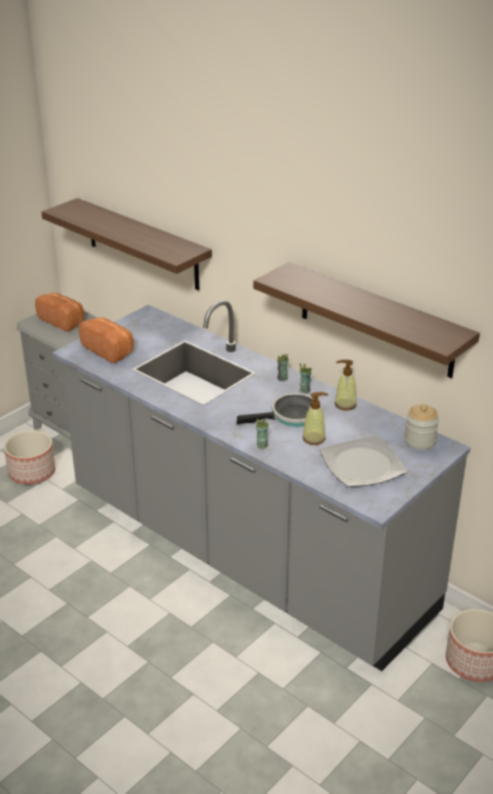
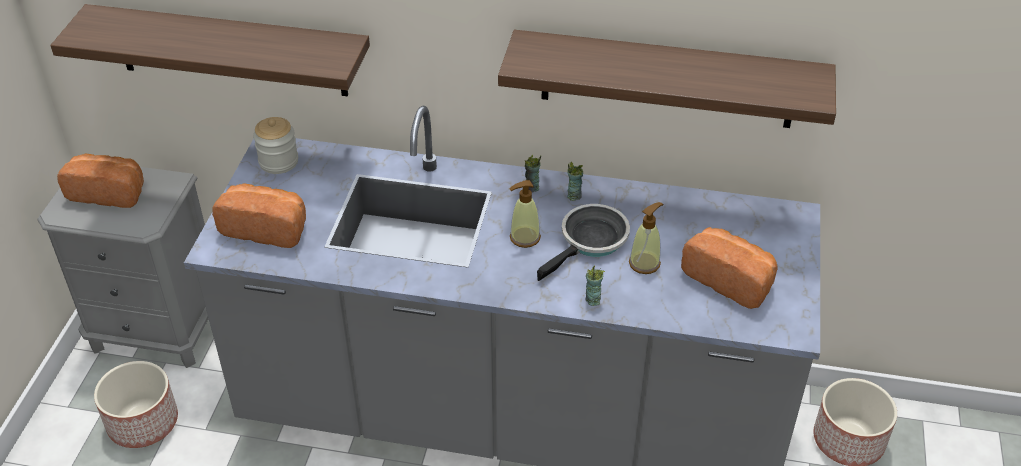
camera: 30 degrees left, 10 degrees up
plate [320,435,408,487] -> bread [681,227,778,309]
soap dispenser [335,360,357,410] -> soap dispenser moved to [509,180,541,248]
jar [404,404,439,450] -> jar moved to [253,117,298,174]

